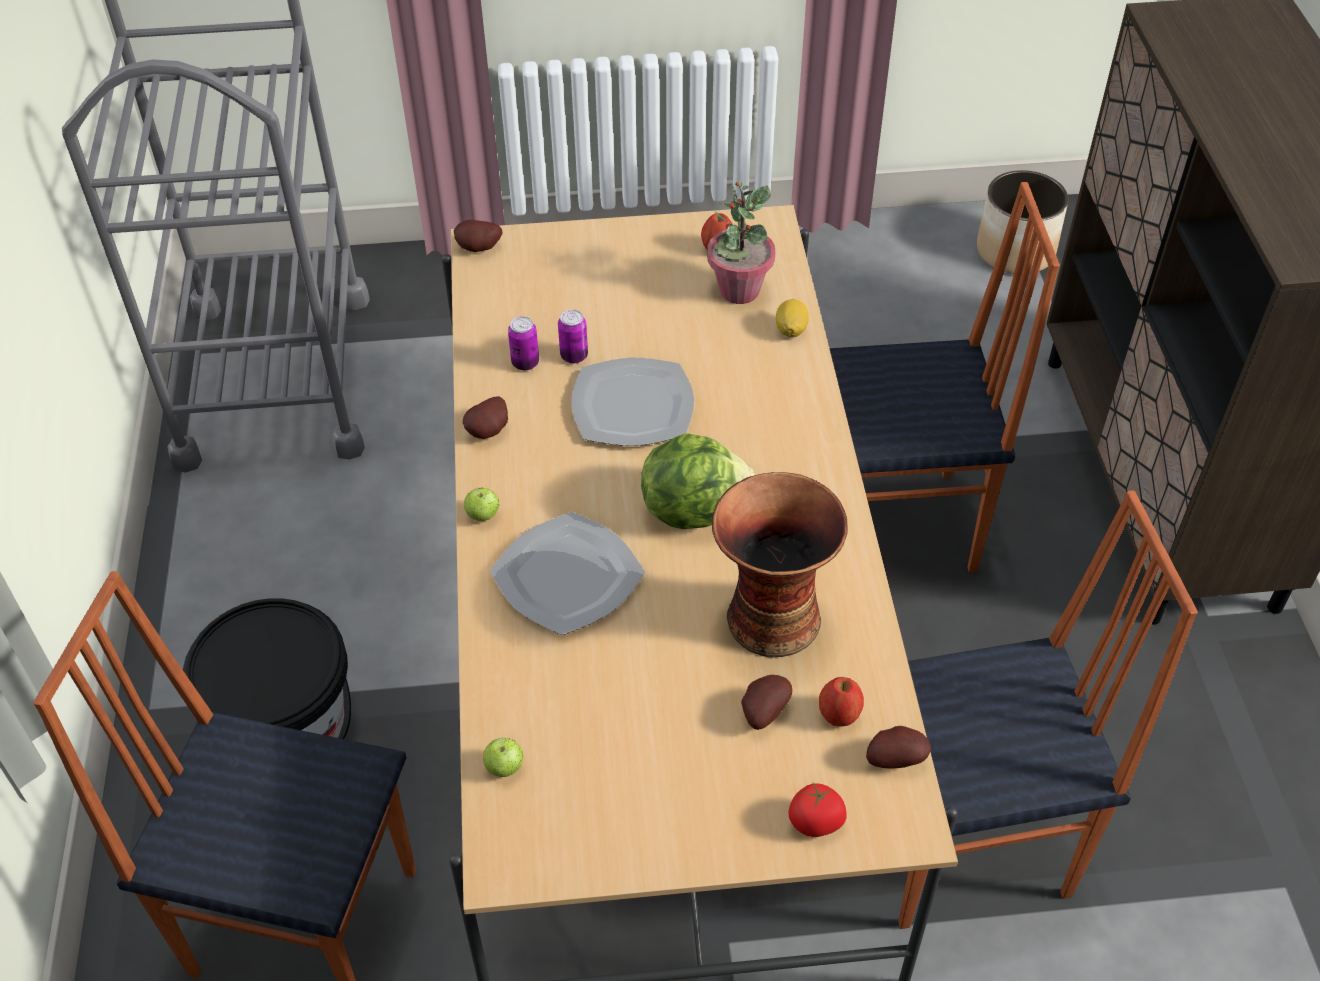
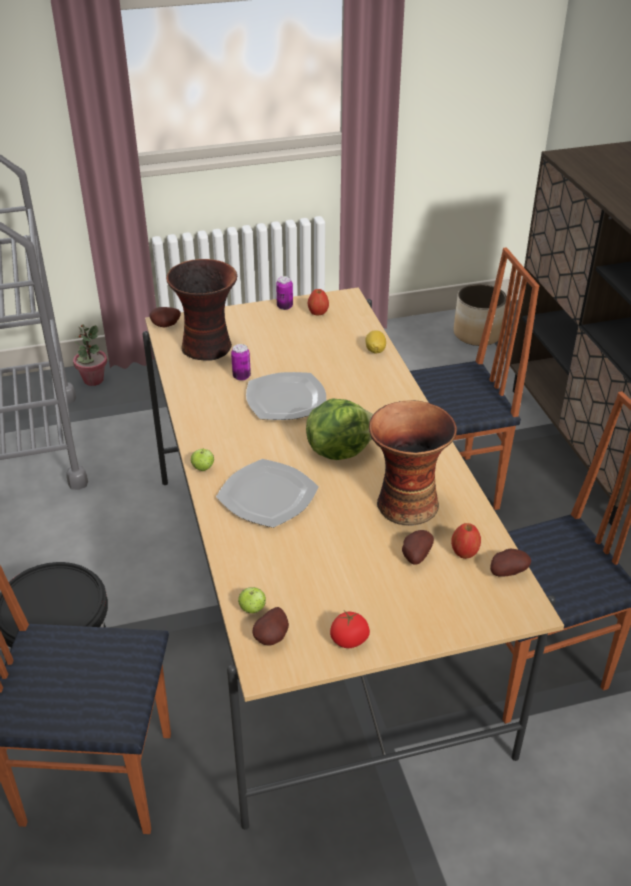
camera: 10 degrees left, 10 degrees down
potato [463,396,508,439] -> potato moved to [252,607,289,645]
can [508,316,539,370] -> can moved to [276,276,293,310]
potted plant [707,180,775,304] -> potted plant moved to [73,324,107,386]
tomato [789,783,847,837] -> tomato moved to [330,612,370,648]
none -> vase [166,259,237,361]

